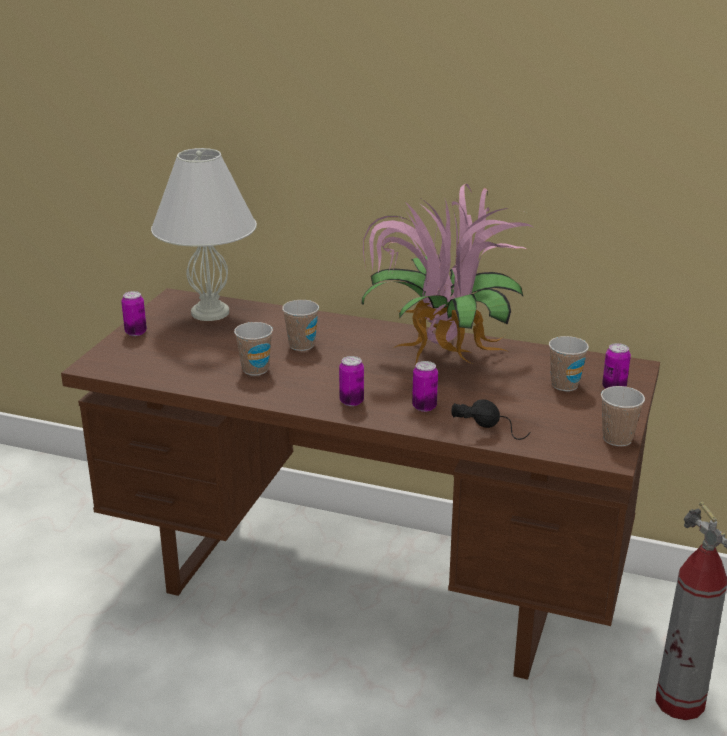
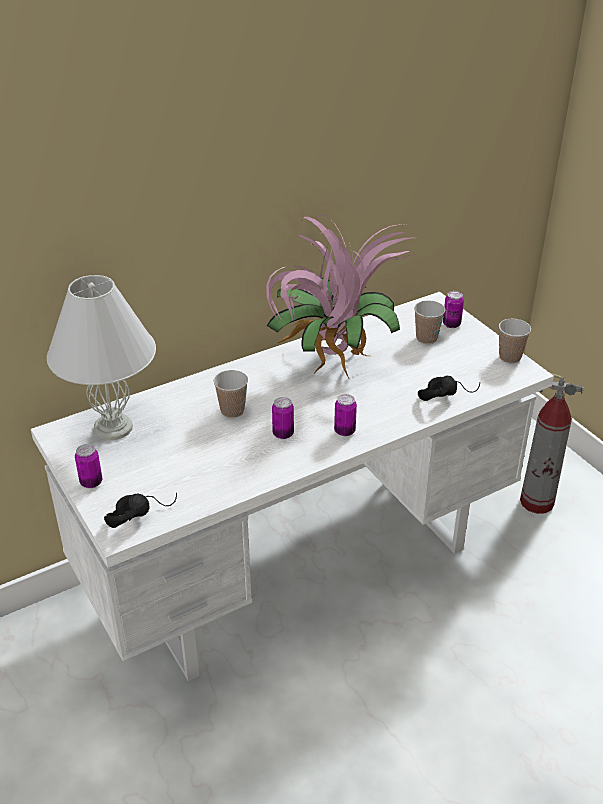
camera: 50 degrees left, 10 degrees up
brown desk [61,288,660,680] -> white desk [31,292,554,681]
cup [234,322,273,376] -> none
can [412,361,438,412] -> can moved to [272,397,294,439]
none -> black headphones [104,493,177,528]

